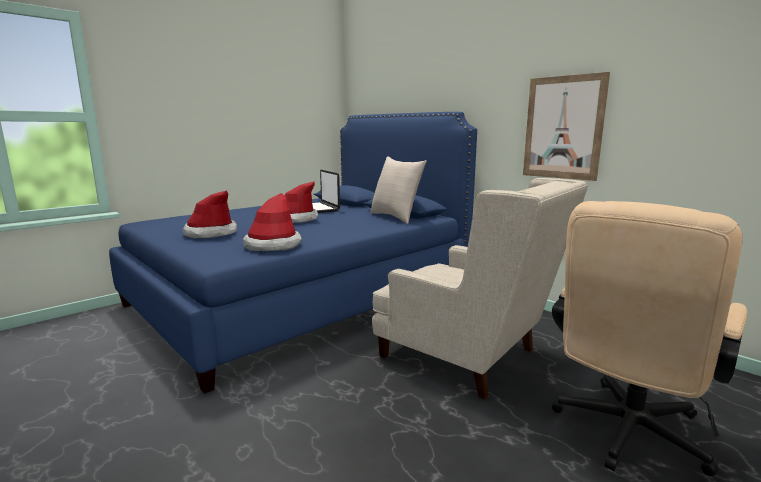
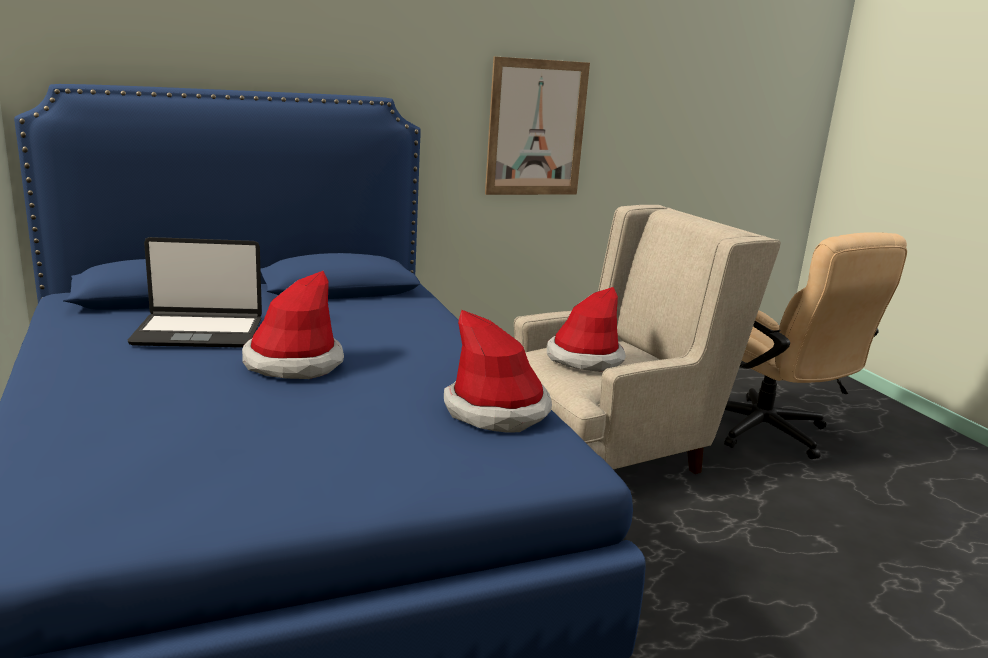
camera: 70 degrees left, 5 degrees up
hat [182,191,237,238] -> hat moved to [547,287,626,372]
beige pillow [370,156,427,224] -> none

